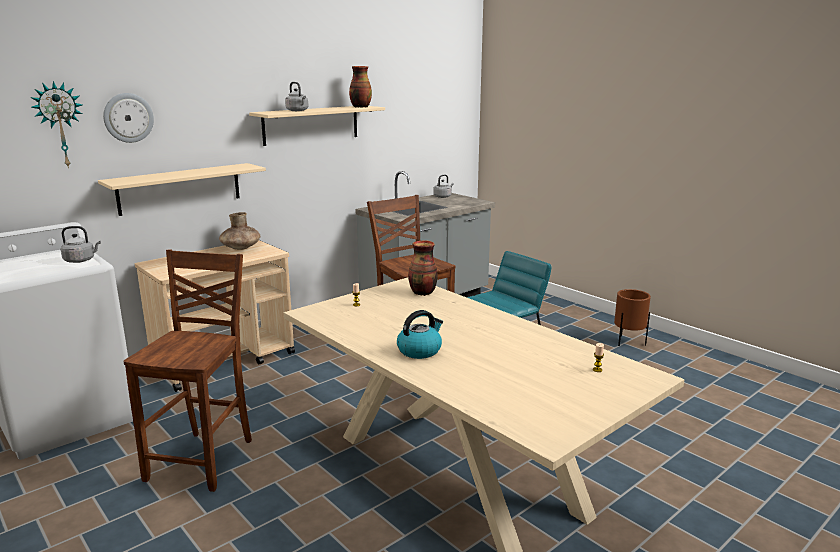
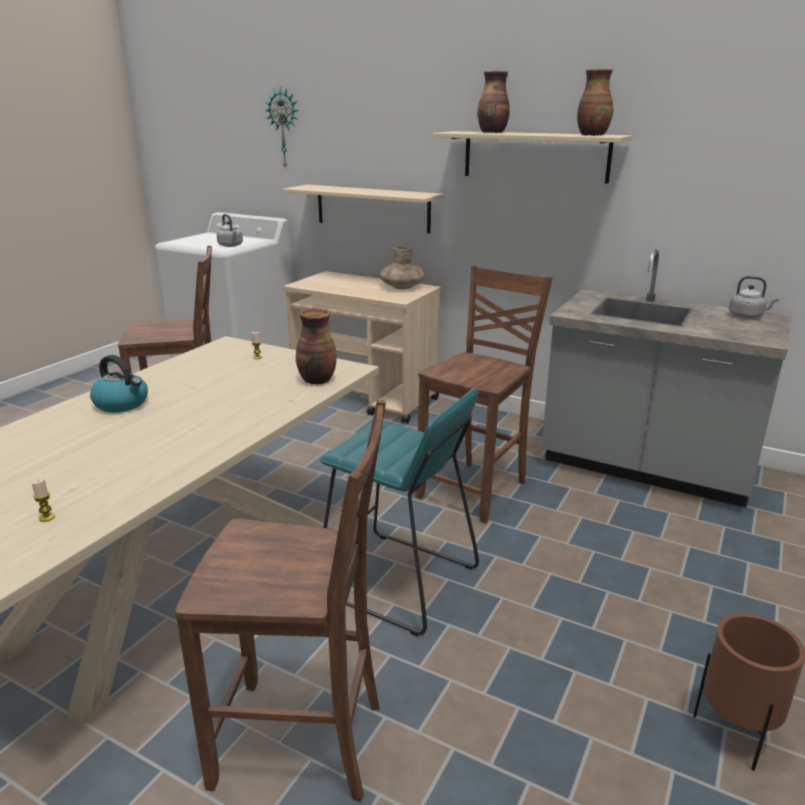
camera: 70 degrees right, 5 degrees up
wall clock [103,93,154,143] -> none
grey kettle [285,82,308,111] -> vase [477,71,510,133]
none -> brown chair [175,400,386,802]

